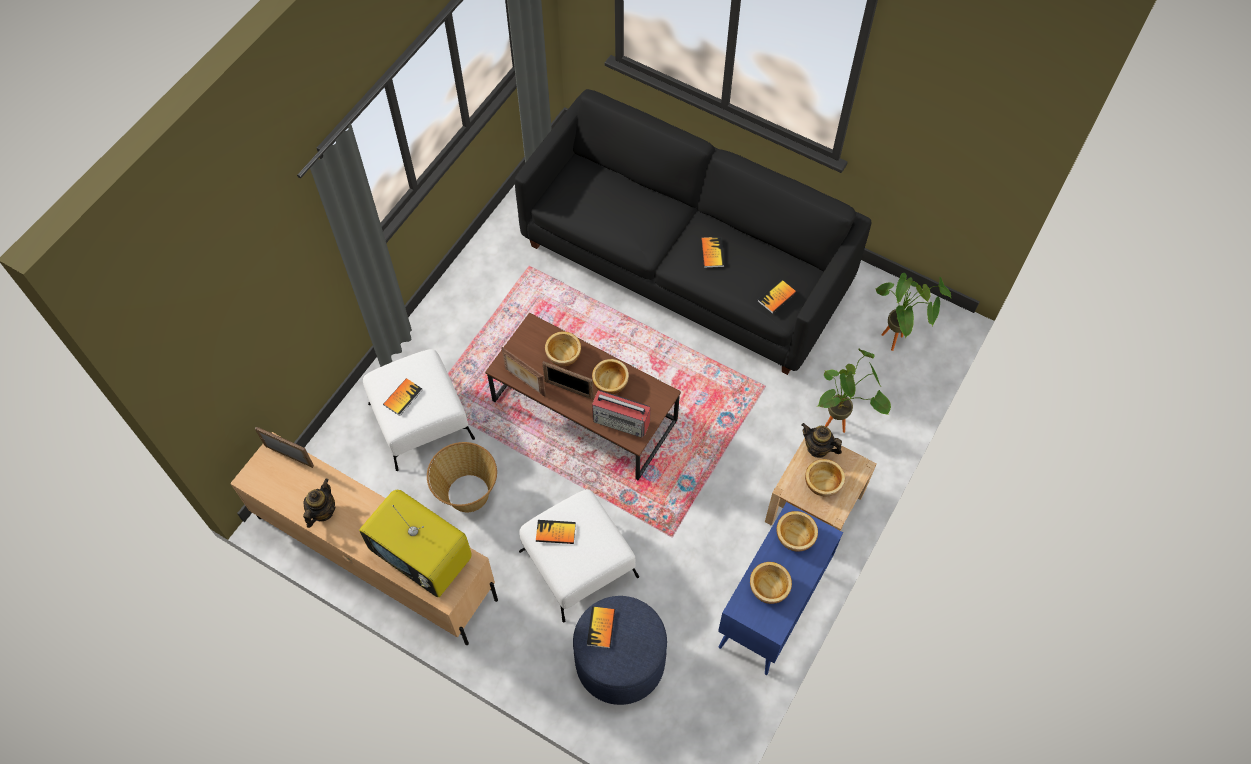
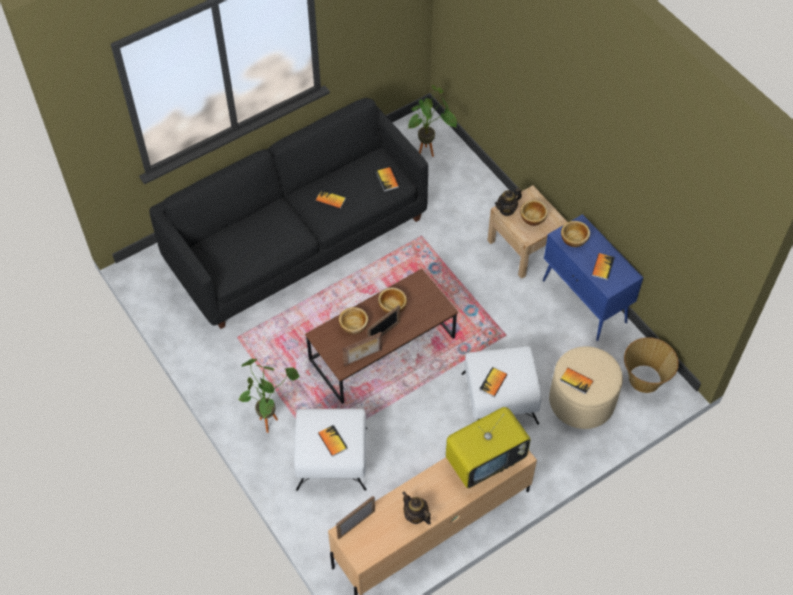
camera: 65 degrees left, 5 degrees down
basket [427,442,497,512] -> basket moved to [624,337,679,393]
blue ottoman [573,596,667,705] -> beige ottoman [549,346,623,429]
radio [592,390,651,438] -> none
bowl [750,562,792,604] -> book [592,253,615,280]
potted plant [817,349,891,433] -> potted plant moved to [238,359,299,433]

